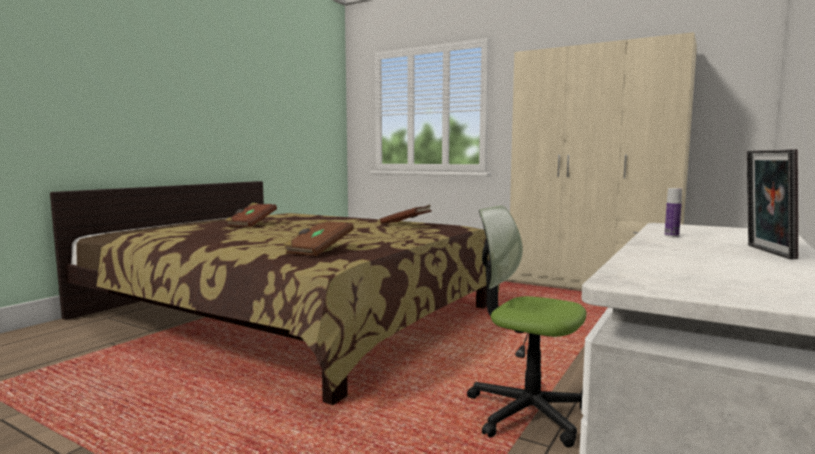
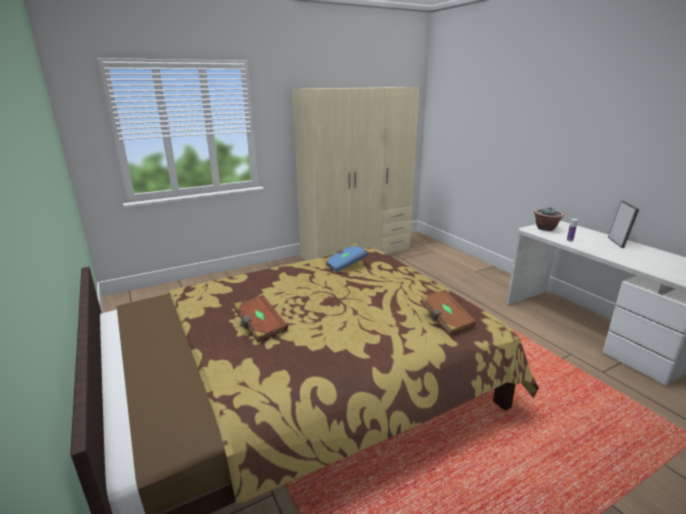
camera: 60 degrees left, 15 degrees up
brown book [380,205,432,224] -> blue book [324,243,368,273]
office chair [467,205,586,447] -> none
picture frame [747,149,798,259] -> picture frame turned 120 degrees counterclockwise [608,201,639,248]
none -> potted plant [534,208,564,231]

